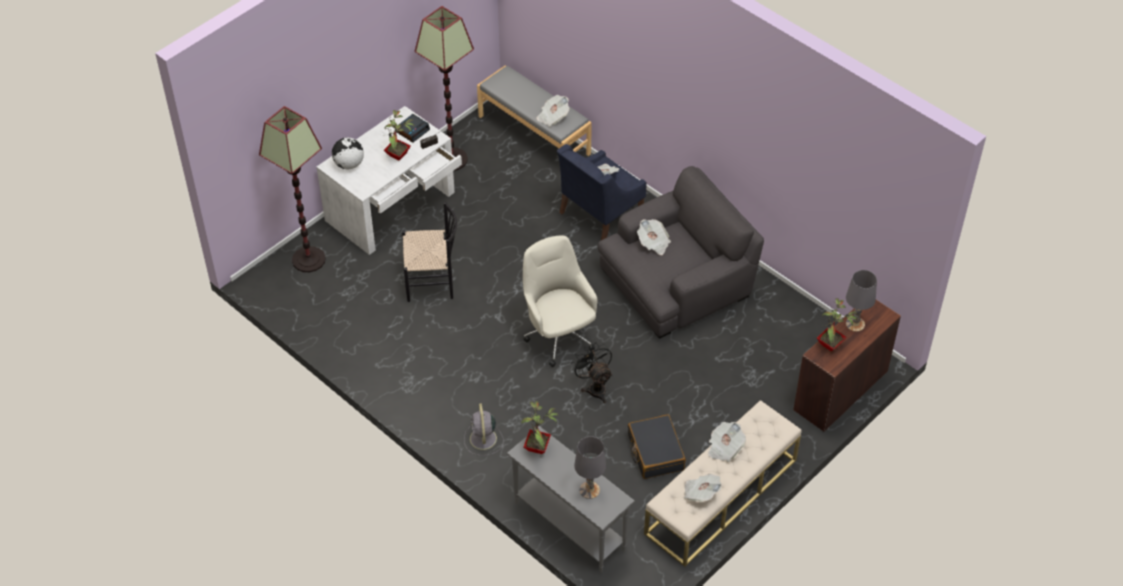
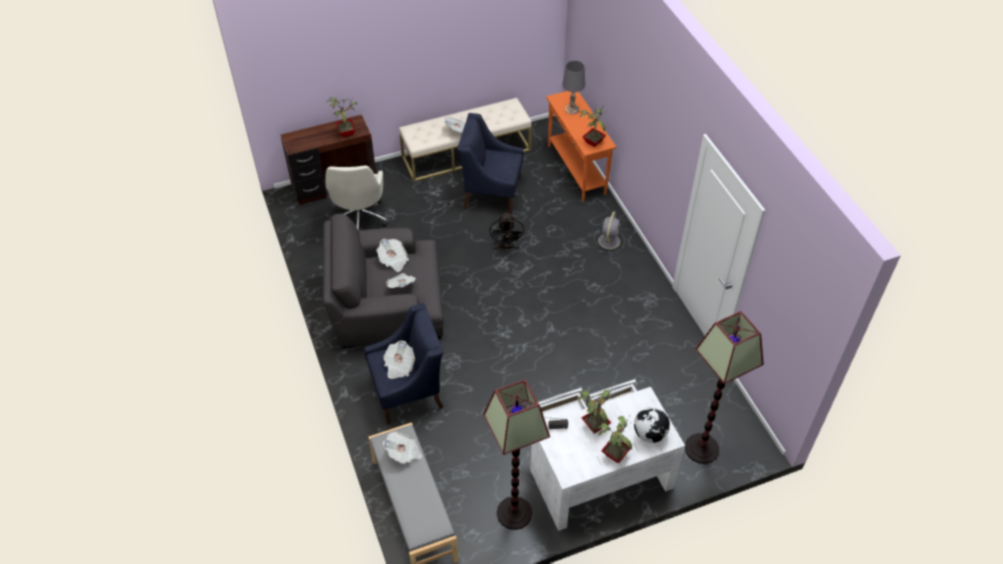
camera: 155 degrees left, 0 degrees up
alarm clock [397,114,430,143] -> none
black chair [402,202,457,302] -> none
grey console table [507,426,635,573] -> orange console table [546,91,617,201]
beige office chair [523,235,598,367] -> beige office chair moved to [325,166,387,230]
black suitcase [628,415,686,479] -> blue armchair [457,113,524,214]
newspaper [684,474,722,502] -> newspaper moved to [377,239,409,272]
grey table lamp [846,270,877,332] -> none
none -> potted plant [597,415,632,463]

